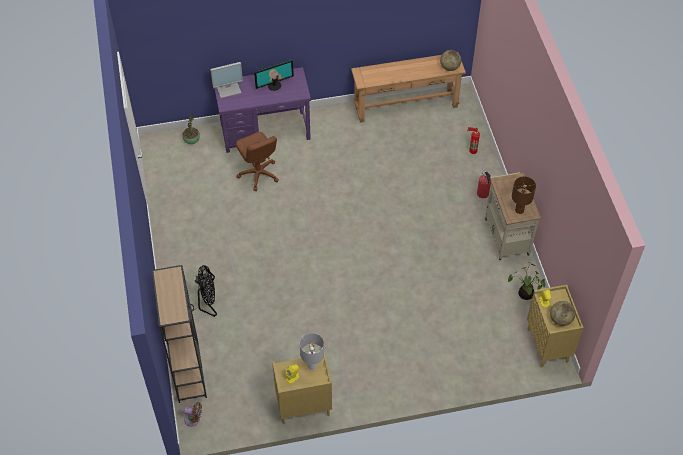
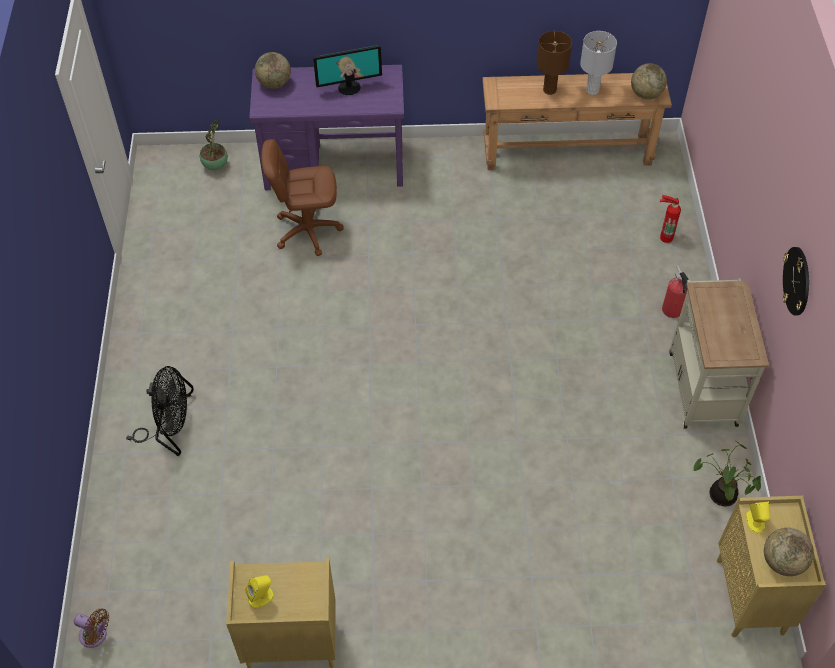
camera: 10 degrees right, 0 degrees up
bookcase [152,265,207,403] -> none
monitor [210,62,243,99] -> globe [255,52,291,89]
brown office chair [236,132,279,191] -> brown office chair turned 105 degrees clockwise [261,139,343,256]
grey table lamp [300,333,324,370] -> grey table lamp moved to [580,31,617,95]
brown table lamp [512,176,536,214] -> brown table lamp moved to [536,31,572,95]
none -> wall clock [783,247,809,315]

